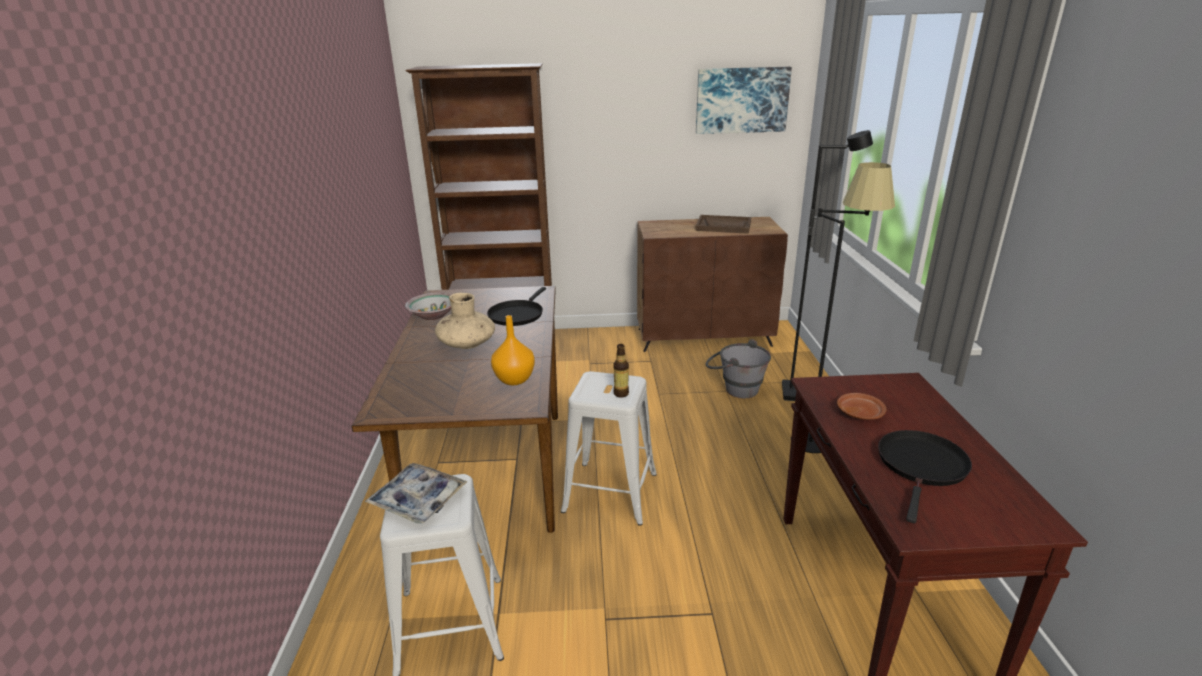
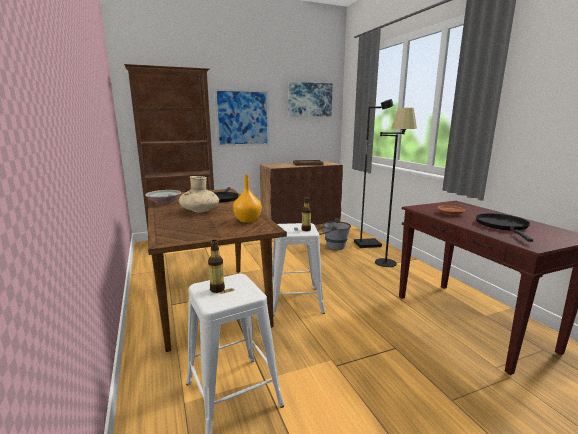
camera: 20 degrees left, 10 degrees down
tray [365,463,468,524] -> bottle [208,240,225,293]
none -> picture [214,88,270,147]

